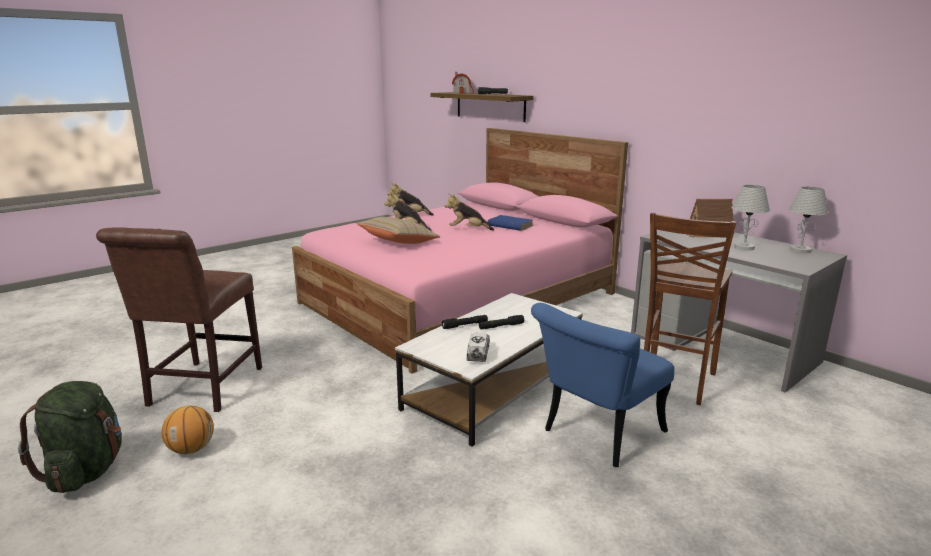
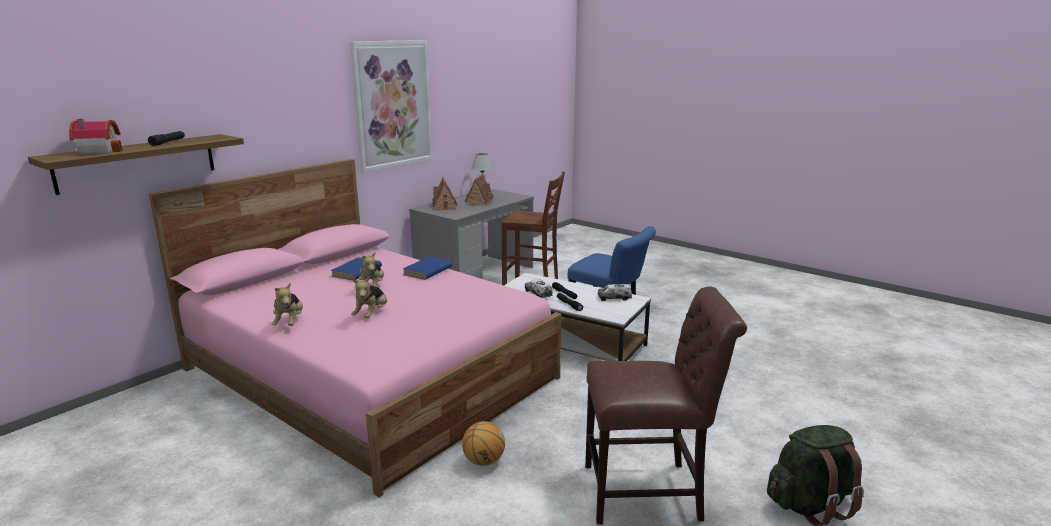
camera: 100 degrees left, 0 degrees up
basketball [162,406,214,454] -> basketball moved to [462,421,505,466]
beige pillow [356,217,440,244] -> none
white table lamp [731,185,770,251] -> toy house [465,174,494,206]
none -> picture [350,40,433,172]
none -> blue book [403,257,453,280]
none -> toy truck [525,279,552,298]

